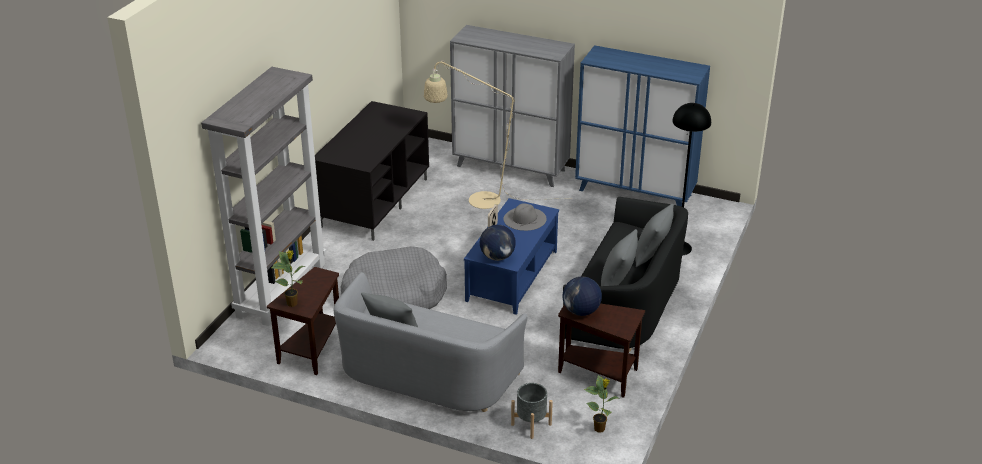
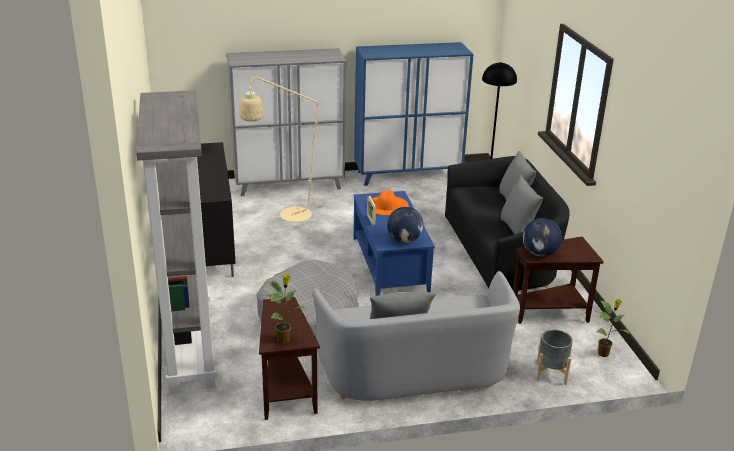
camera: 35 degrees left, 5 degrees down
grey hat [504,204,547,231] -> orange hat [372,190,409,215]

